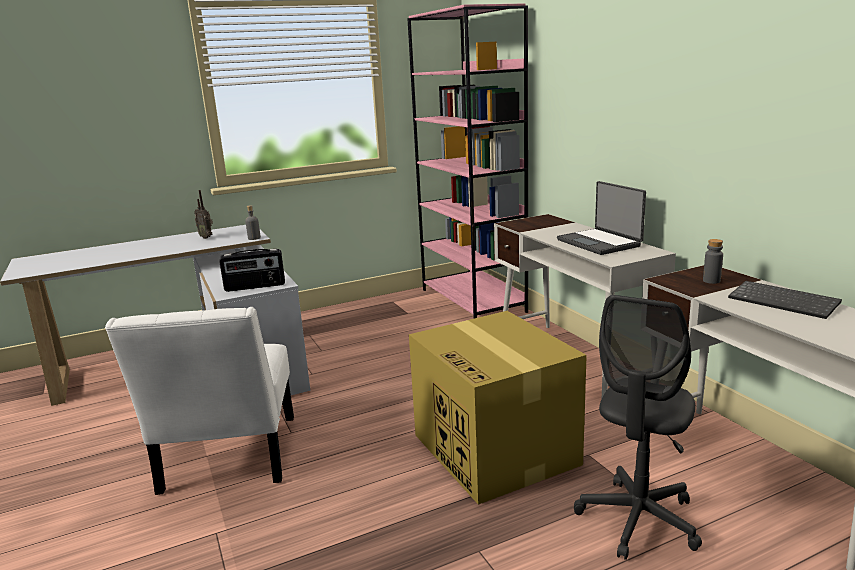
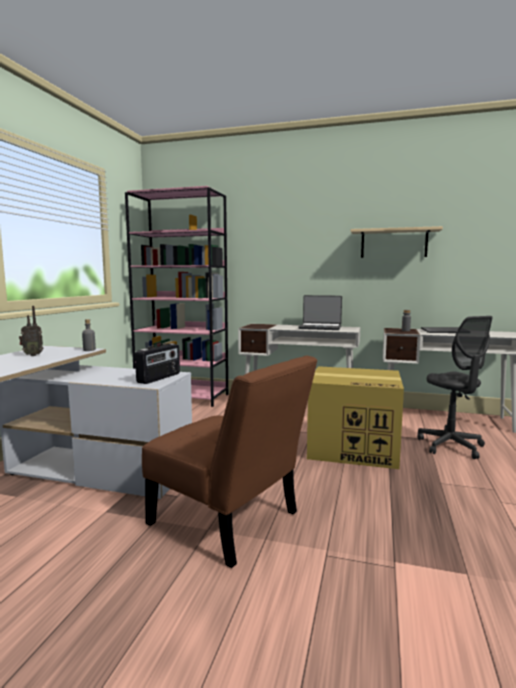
camera: 50 degrees left, 10 degrees down
white chair [105,307,294,495] -> brown chair [142,356,318,568]
none -> beige shelf [351,226,443,258]

